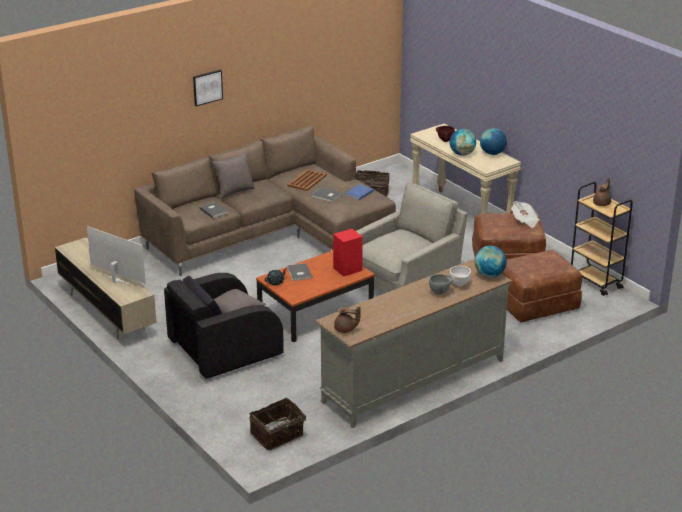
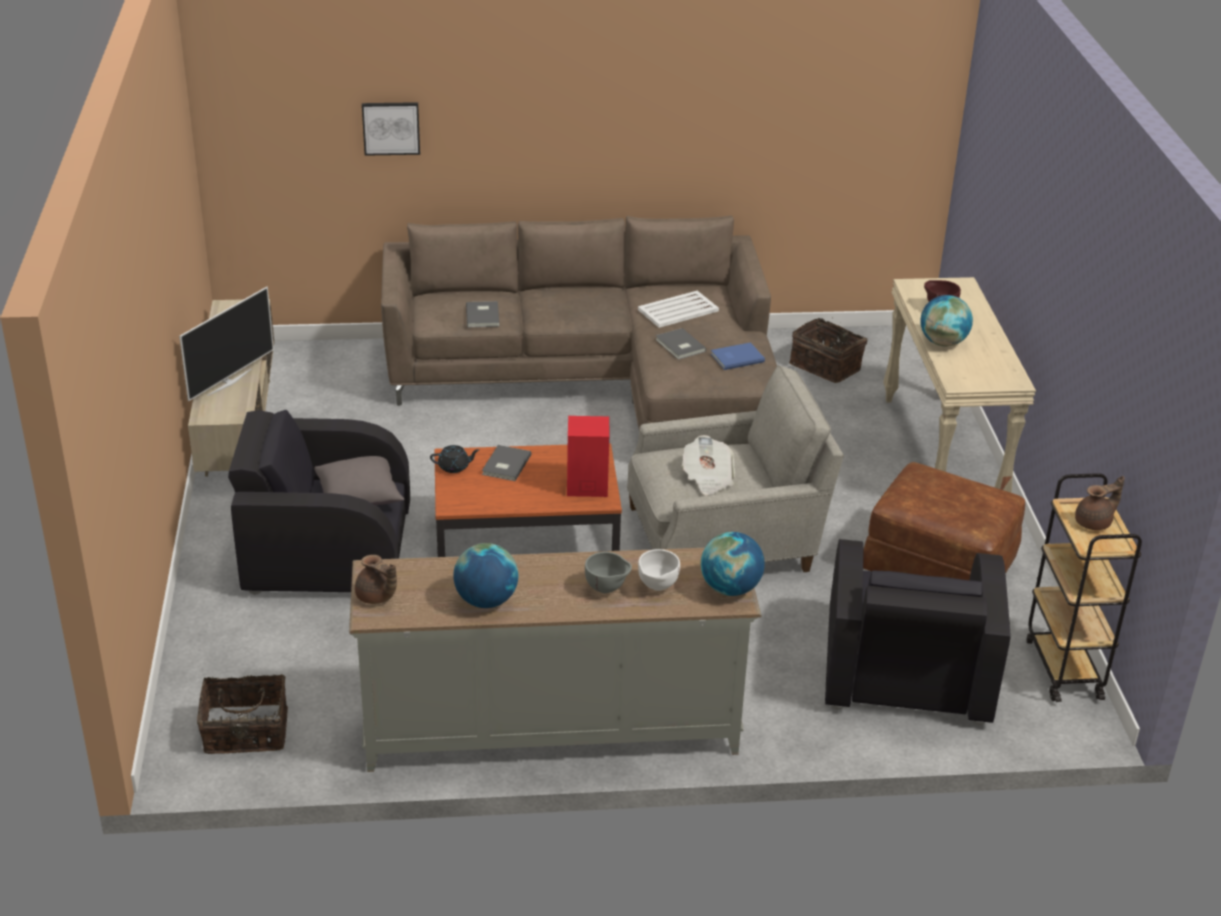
camera: 30 degrees right, 5 degrees up
television [87,226,146,286] -> television turned 60 degrees clockwise [179,287,274,401]
picture [193,70,223,106] -> picture moved to [362,102,420,156]
grey pillow [212,152,255,200] -> none
brown tray [287,169,327,191] -> white tray [638,291,719,328]
globe [480,128,507,155] -> globe moved to [453,543,518,608]
brown ottoman [501,250,582,322] -> black armchair [825,539,1011,726]
newspaper [511,201,540,228] -> newspaper moved to [682,435,735,495]

